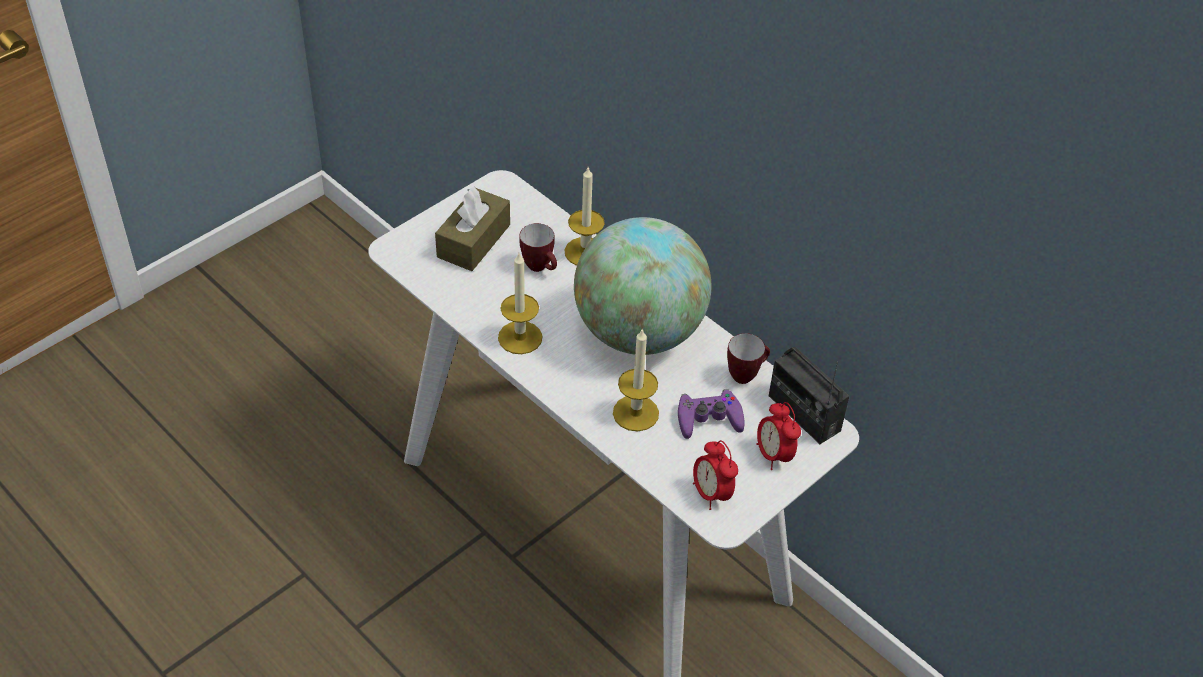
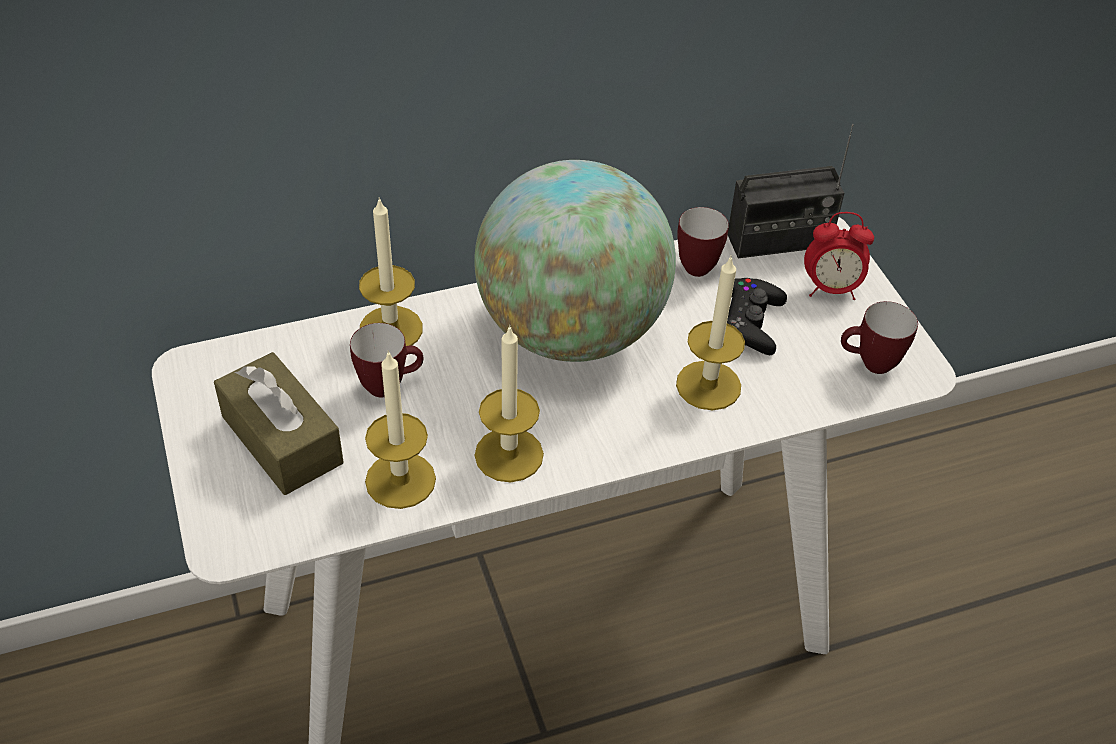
camera: 65 degrees left, 0 degrees up
purple game controller [678,389,745,439] -> black game controller [727,278,787,355]
alarm clock [693,440,738,510] -> mug [841,301,918,374]
none -> candle [365,350,436,509]

